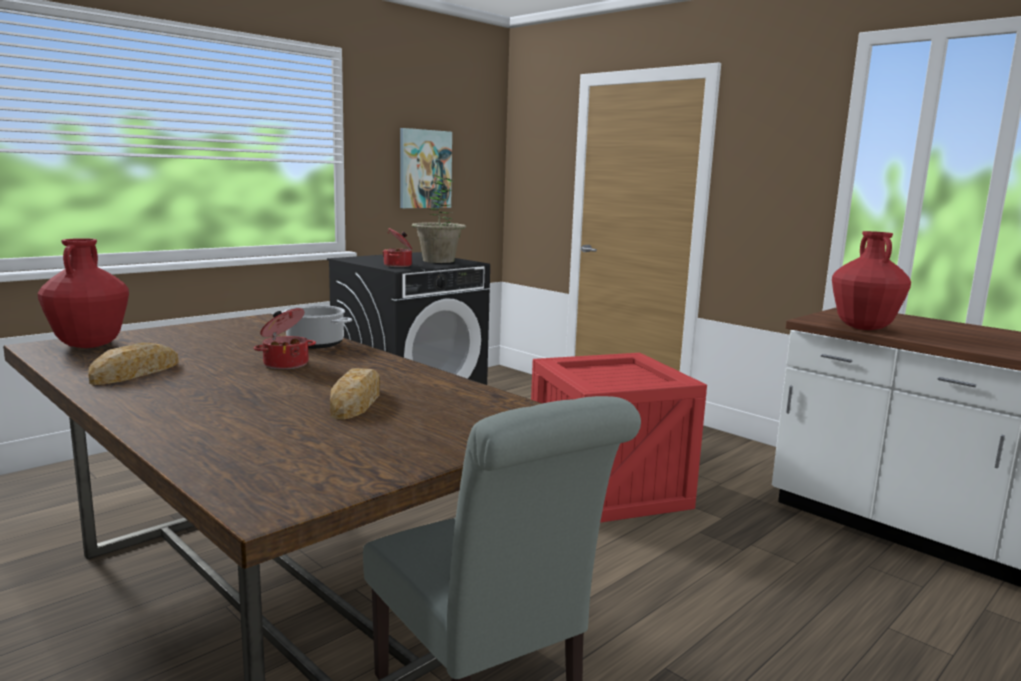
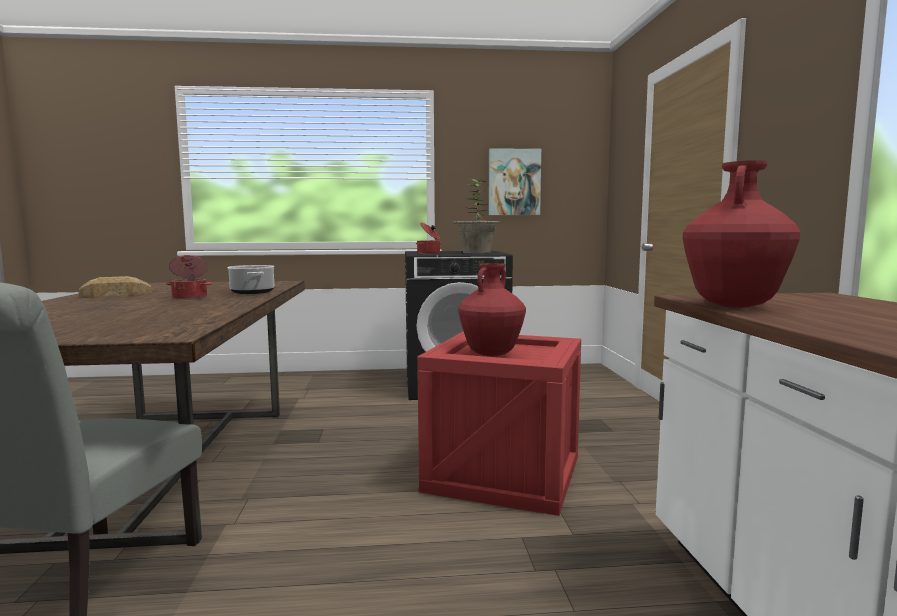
camera: 40 degrees right, 5 degrees down
red vase [37,238,129,348] -> red vase moved to [458,263,526,356]
bread [330,368,380,420] -> none

